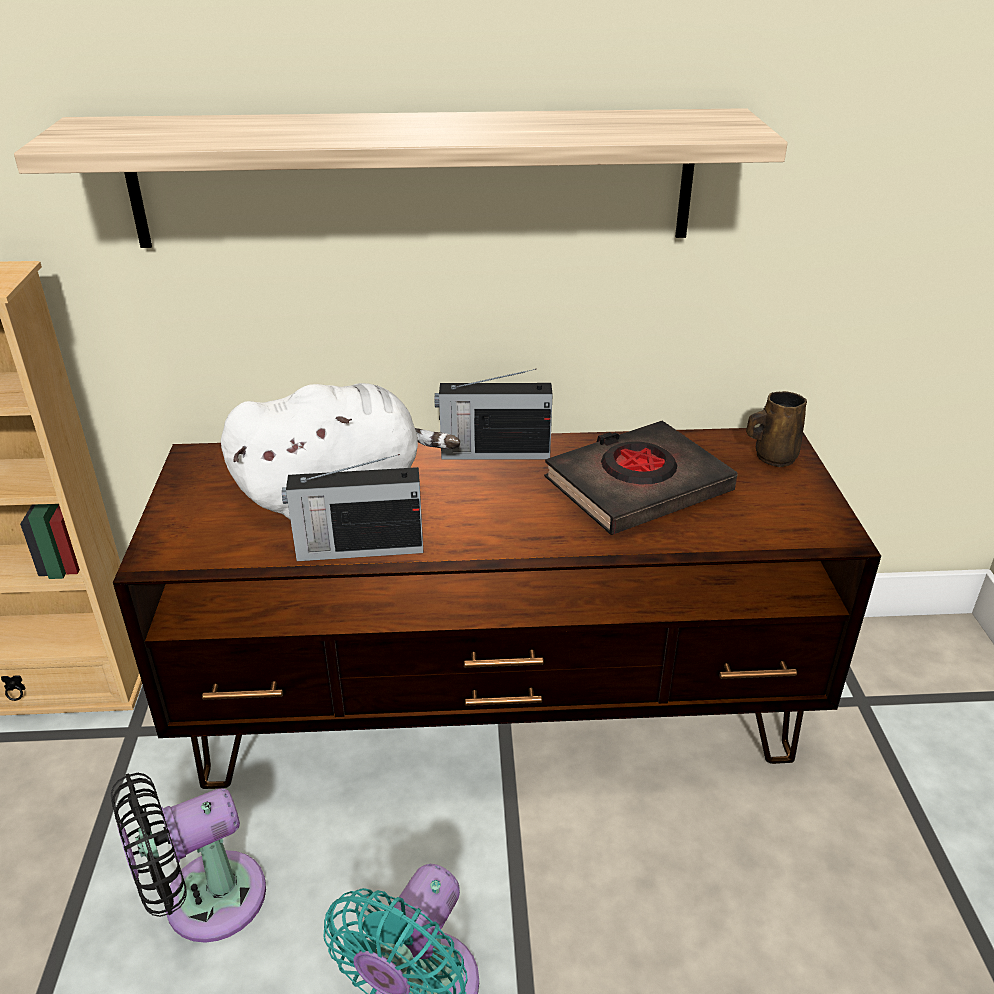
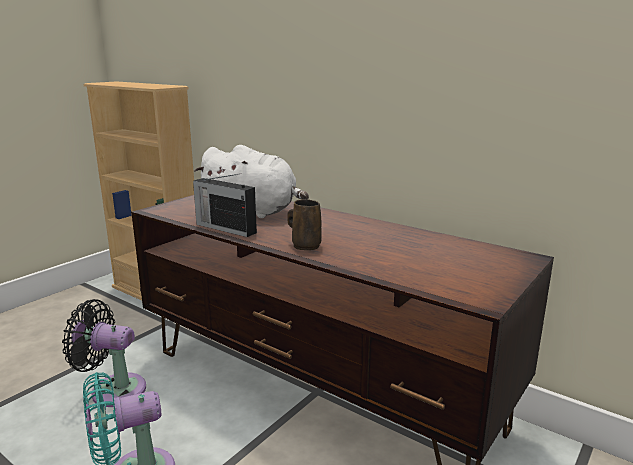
camera: 40 degrees right, 15 degrees down
shelf [14,108,788,248] -> none
radio [435,369,553,460] -> none
black book [544,421,738,535] -> none
brown mug [746,391,807,467] -> brown mug moved to [287,199,322,250]

